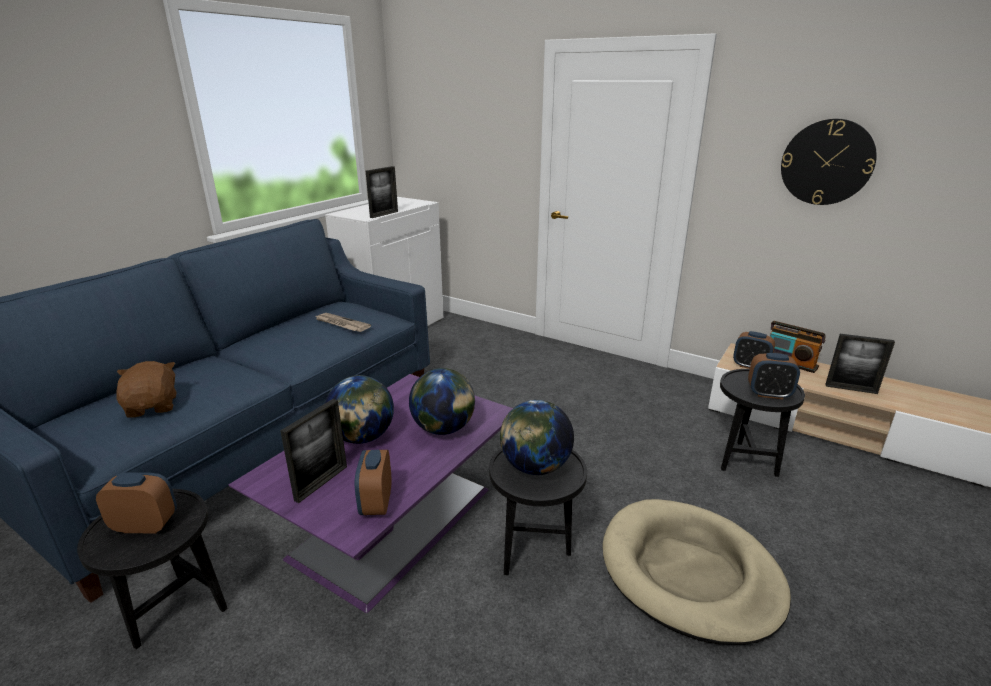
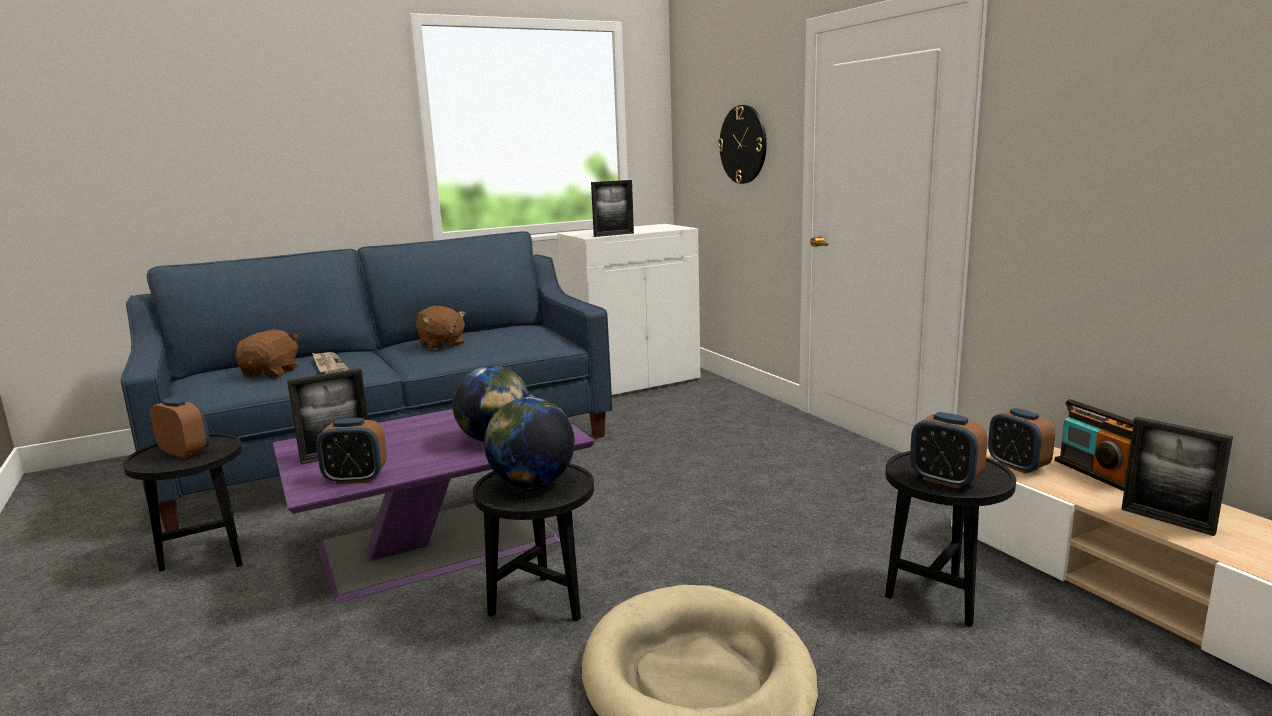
camera: 30 degrees right, 10 degrees down
newspaper [315,313,371,332] -> newspaper moved to [312,352,349,374]
globe [325,375,394,444] -> none
alarm clock [355,450,391,515] -> alarm clock turned 120 degrees counterclockwise [316,418,387,484]
wall clock [781,119,877,205] -> wall clock moved to [718,105,767,184]
none -> brown plush toy [416,306,466,350]

